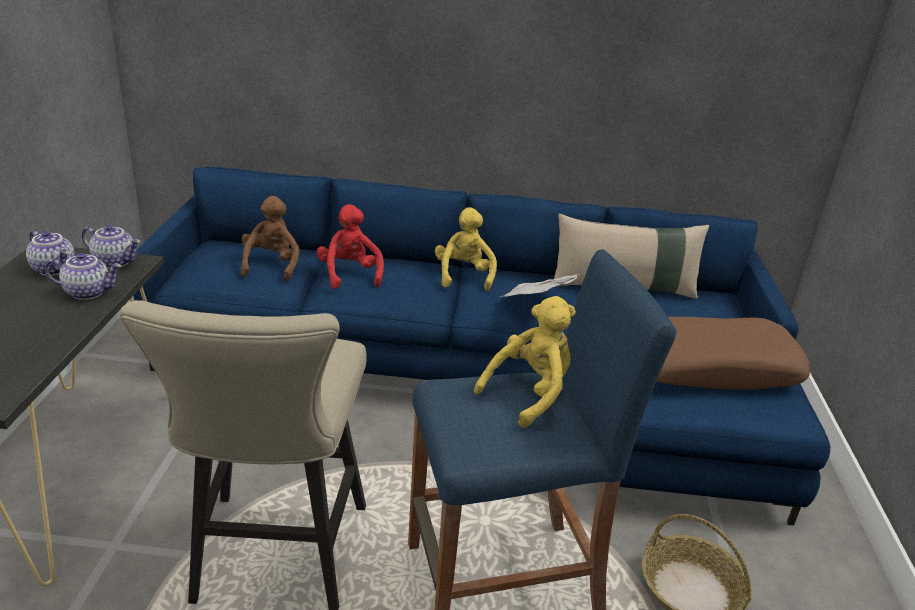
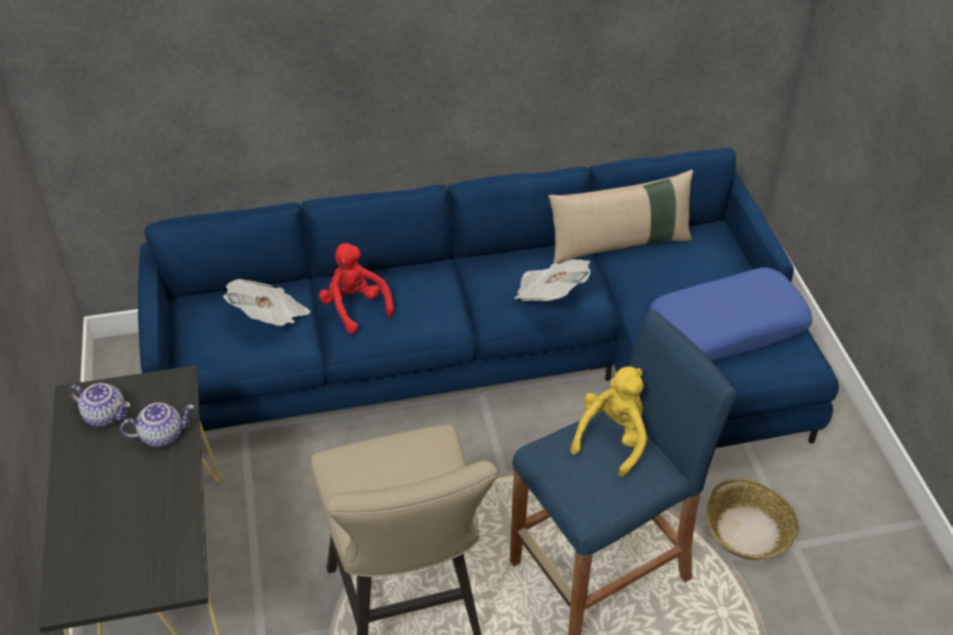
camera: 15 degrees left, 15 degrees up
teapot [81,225,140,269] -> none
brown plush toy [241,196,299,281] -> newspaper [223,279,310,326]
yellow plush toy [435,207,497,291] -> none
brown pillow [657,317,810,390] -> blue pillow [649,267,812,361]

